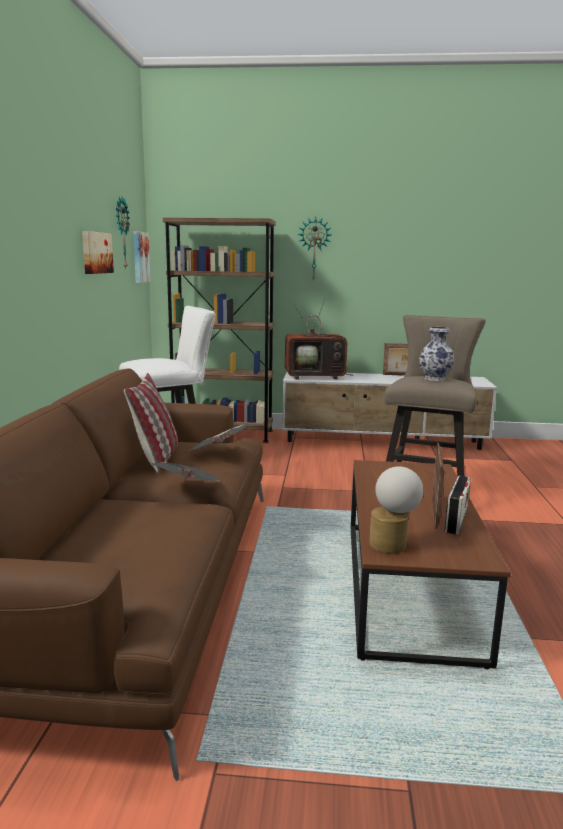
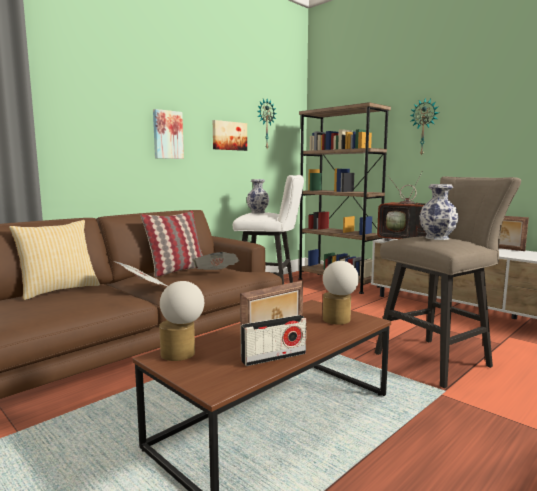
camera: 40 degrees right, 5 degrees down
picture [133,231,151,283] -> picture moved to [153,109,184,159]
none -> pillow [9,220,100,300]
none -> vase [247,179,269,213]
none -> table lamp [323,261,359,325]

